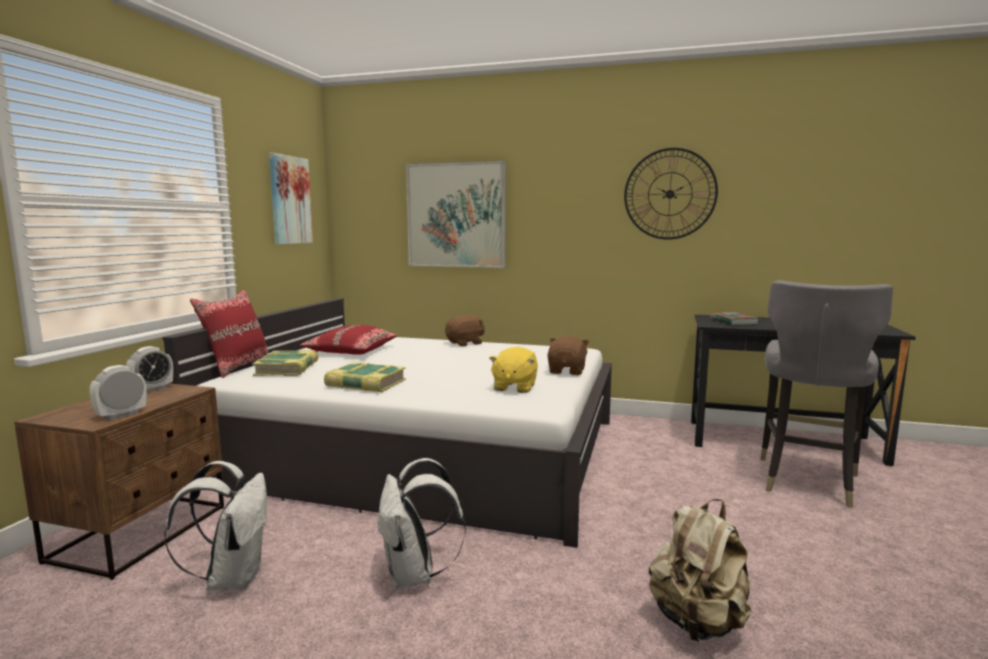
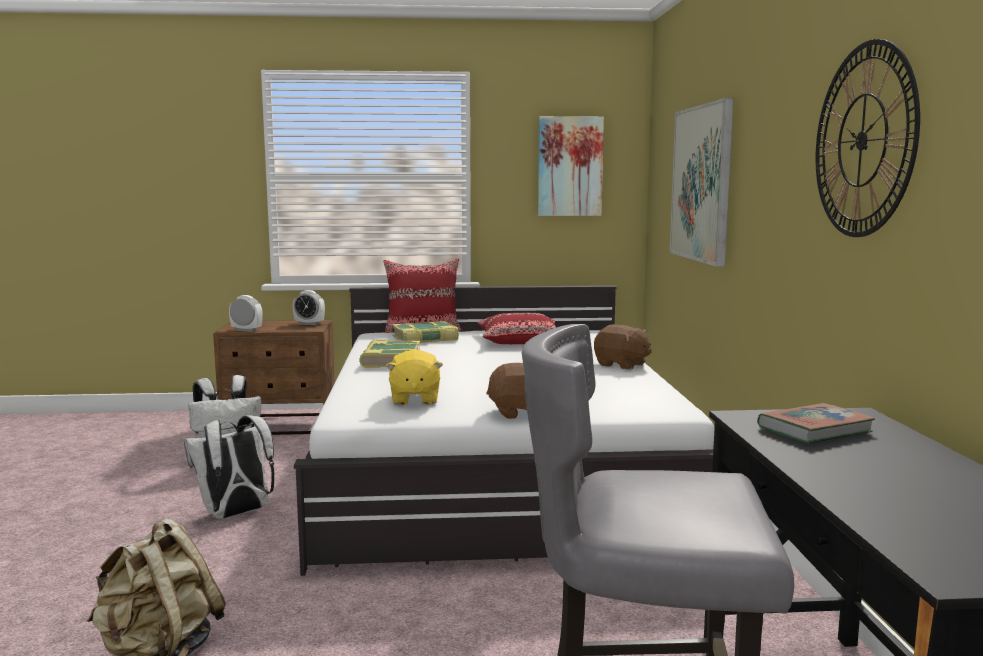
camera: 70 degrees right, 0 degrees up
yellow plush toy [489,347,538,393] -> yellow plush toy turned 90 degrees counterclockwise [386,349,443,405]

